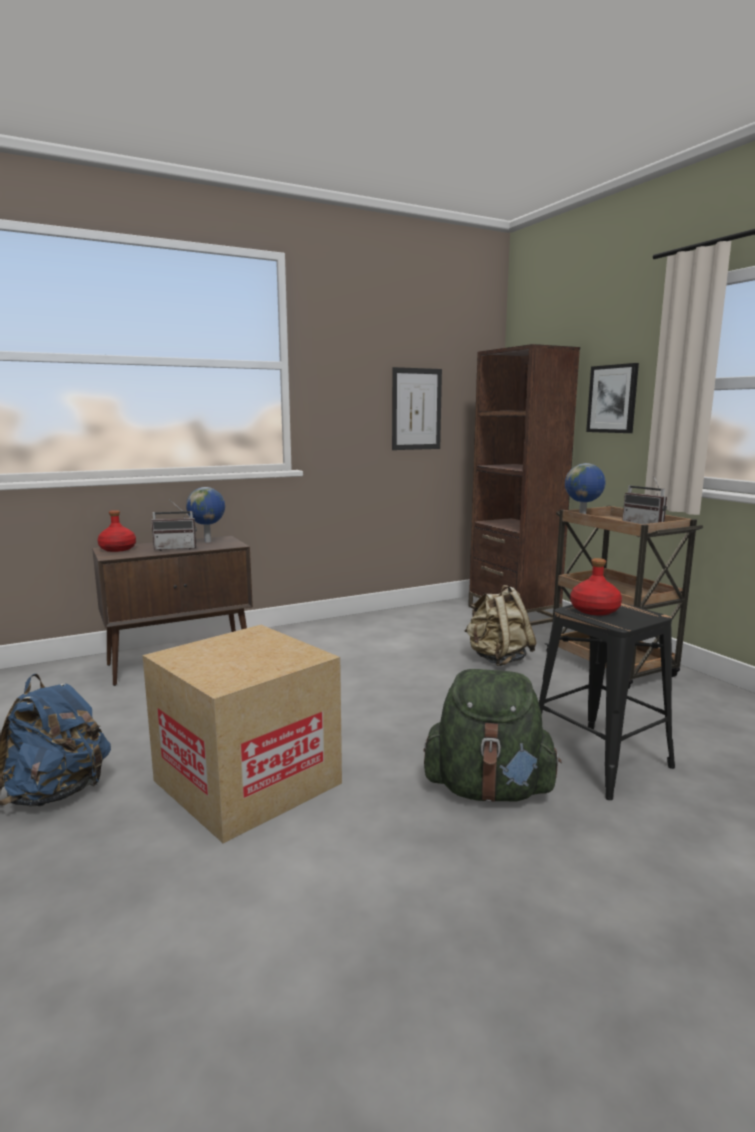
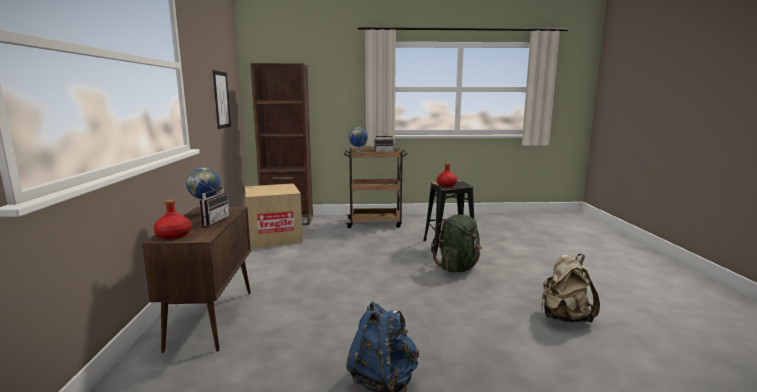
camera: 65 degrees left, 0 degrees up
cardboard box [142,625,342,843] -> cardboard box moved to [245,183,303,248]
beige backpack [465,585,536,666] -> beige backpack moved to [541,254,600,323]
picture [586,363,639,433] -> none

